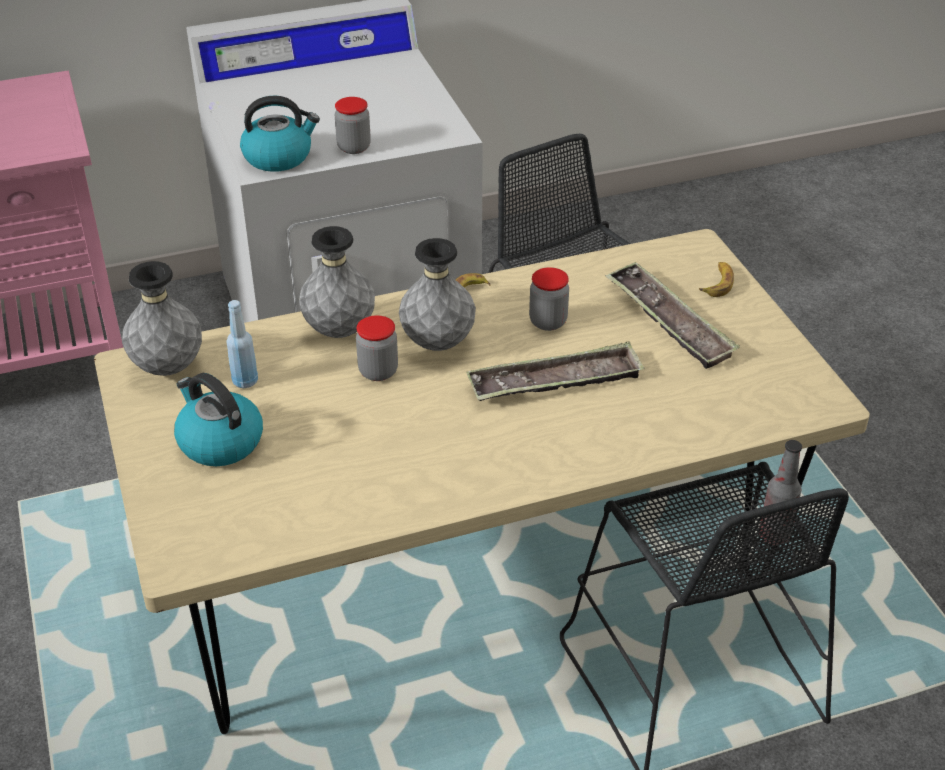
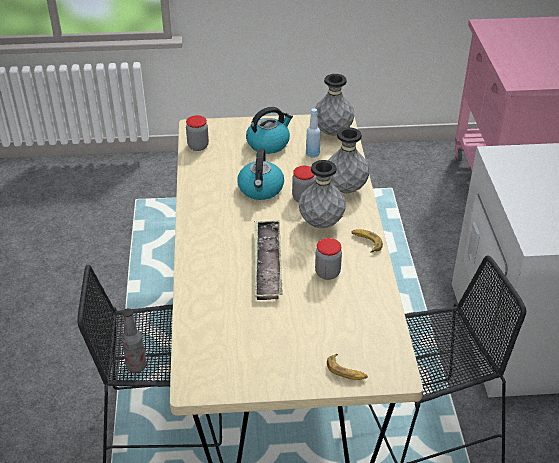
camera: 105 degrees right, 0 degrees up
kettle [240,96,320,172] -> kettle moved to [237,148,284,200]
jar [335,97,371,154] -> jar moved to [186,115,209,151]
tray [605,261,740,369] -> none

